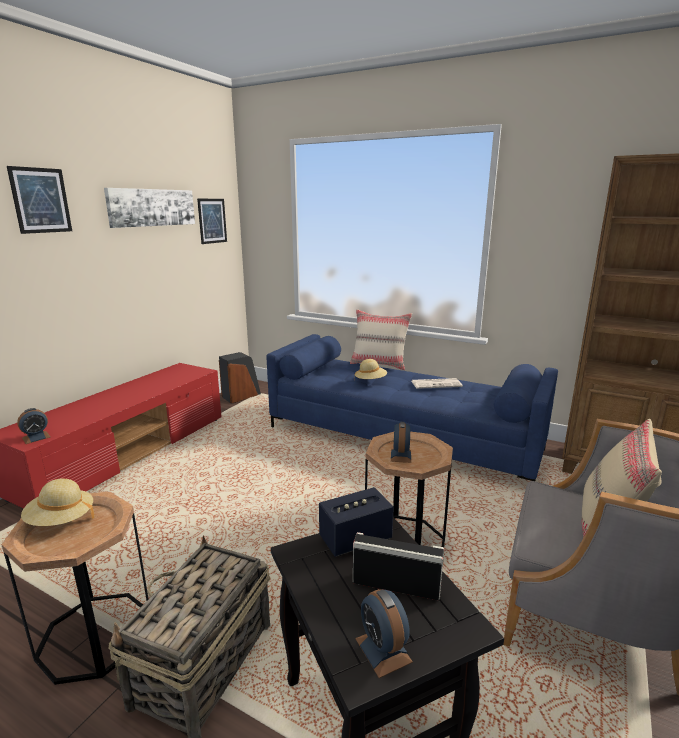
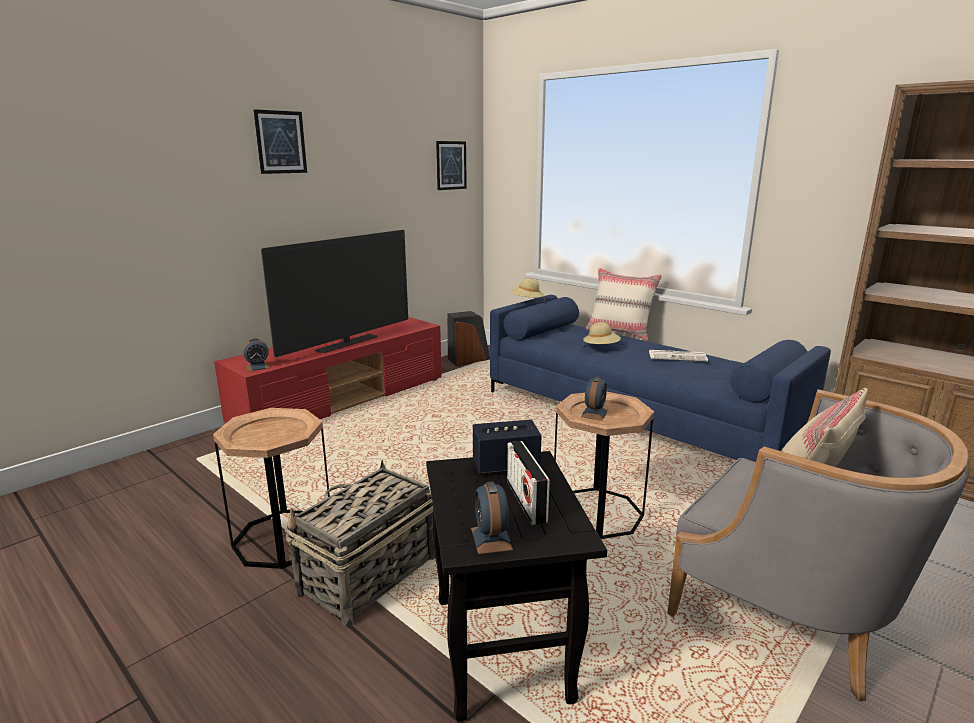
camera: 15 degrees right, 0 degrees up
beige hat [21,478,94,526] -> beige hat moved to [511,278,544,297]
picture [104,188,195,228] -> none
radio [353,532,444,600] -> radio turned 135 degrees counterclockwise [507,441,550,525]
none -> television [261,230,408,357]

